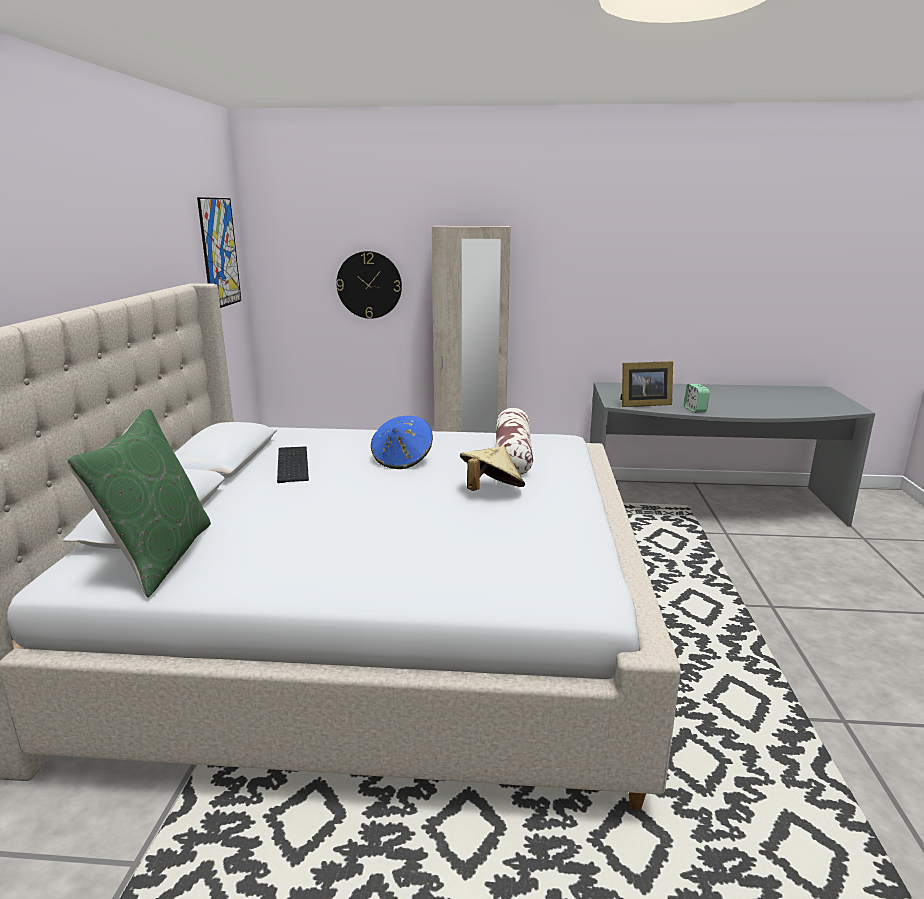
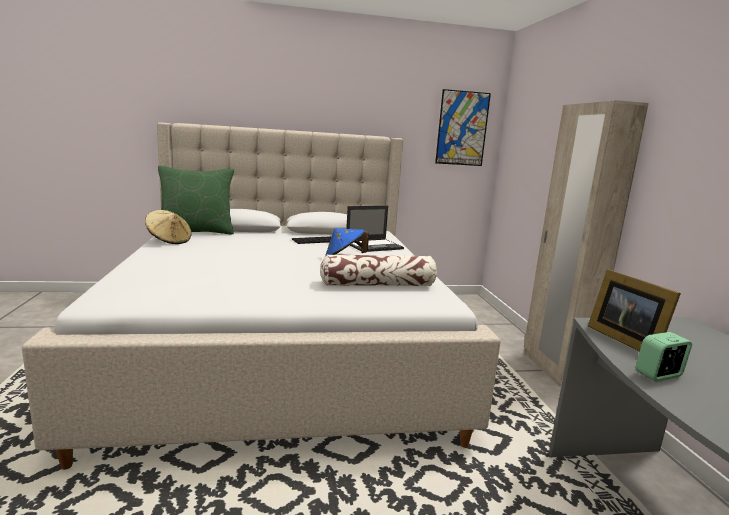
camera: 75 degrees right, 5 degrees down
wall clock [336,251,402,319] -> none
beige hat [460,446,525,491] -> beige hat moved to [145,210,192,244]
none -> laptop [346,206,404,252]

